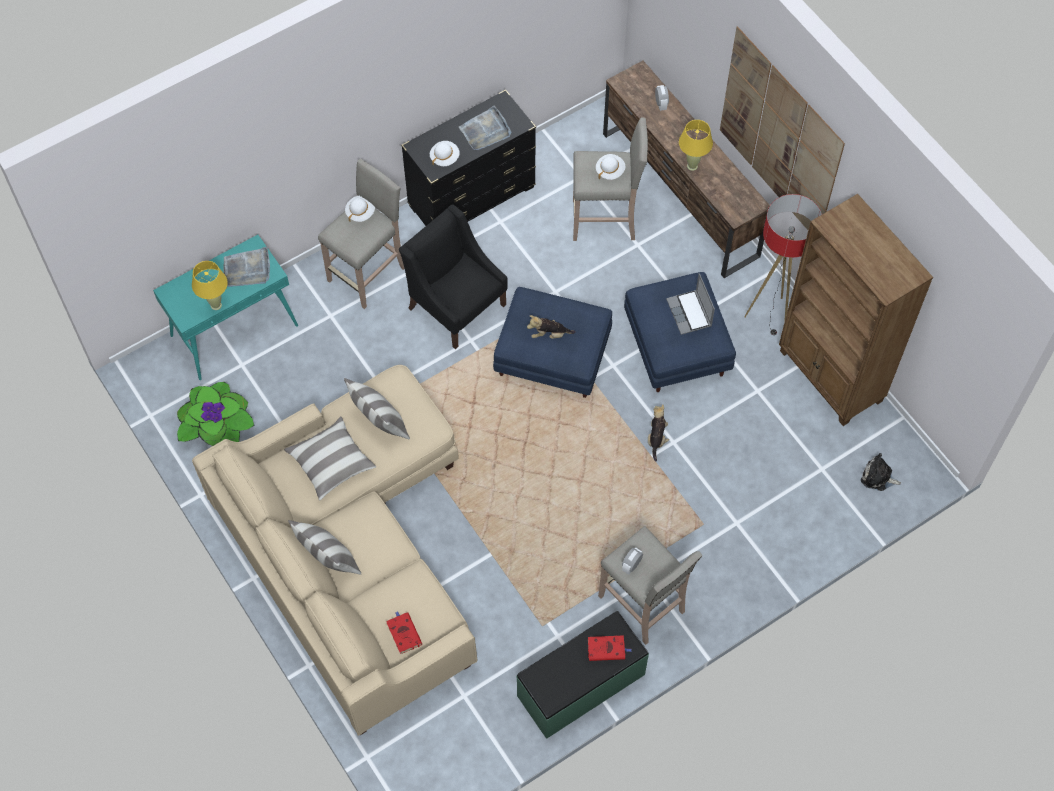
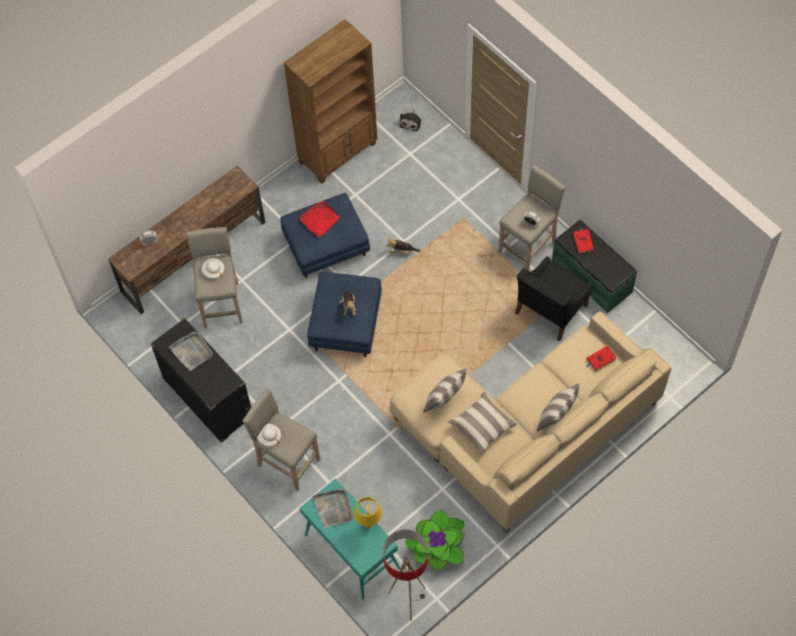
camera: 95 degrees left, 0 degrees up
black armchair [399,205,508,349] -> black armchair moved to [515,256,592,341]
white hat [430,141,460,166] -> none
laptop [666,273,715,335] -> red tray [300,201,340,237]
yellow table lamp [679,120,713,171] -> none
picture [720,26,845,230] -> none
floor lamp [744,194,822,335] -> floor lamp moved to [383,529,428,621]

